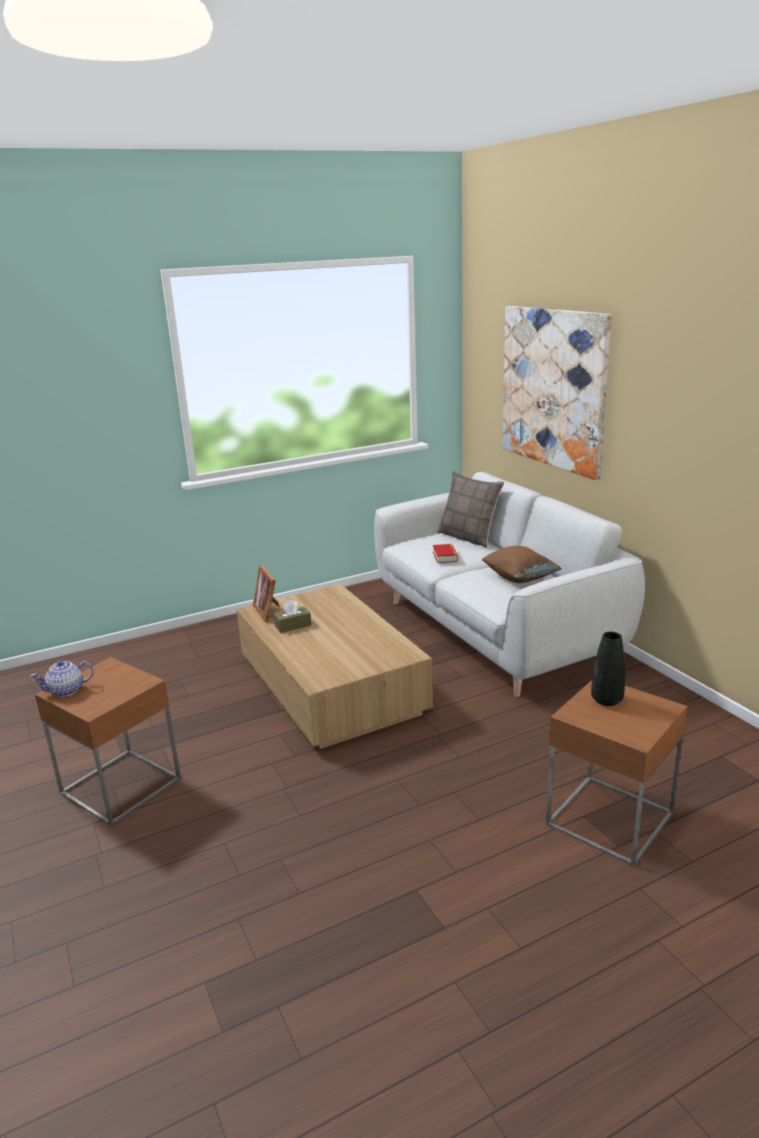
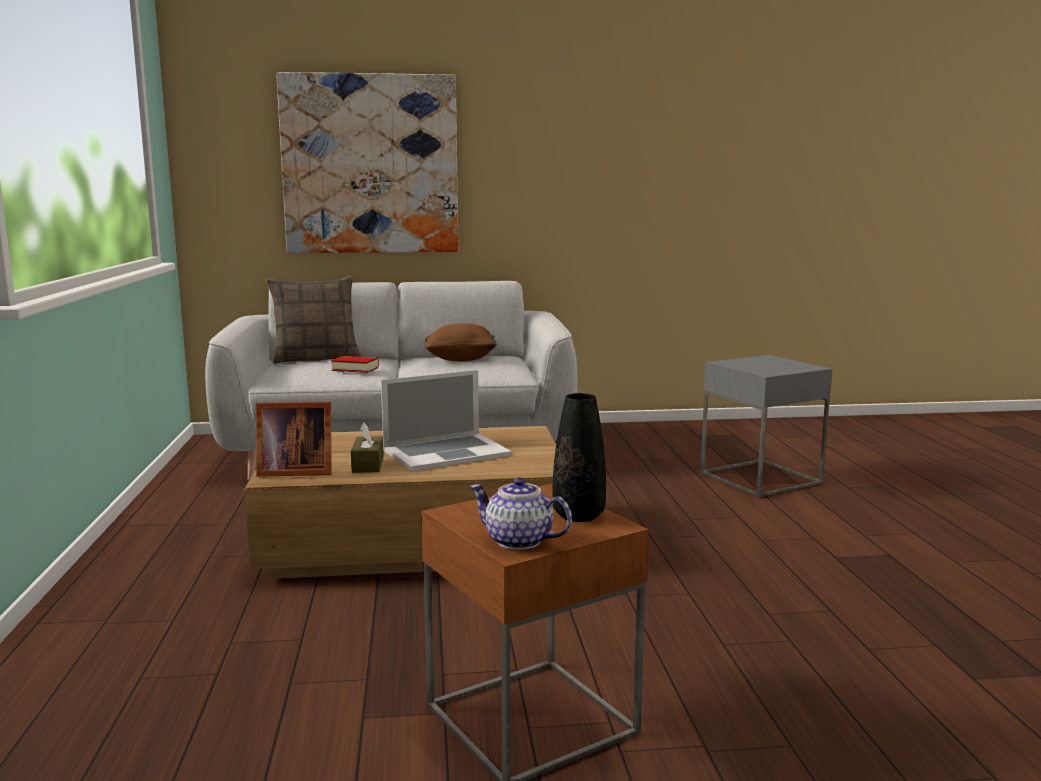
camera: 70 degrees left, 10 degrees down
teapot [30,660,94,697] -> teapot turned 120 degrees clockwise [469,477,572,550]
brown side table [546,680,687,867] -> grey side table [700,355,832,497]
black vase [591,632,625,706] -> black vase moved to [552,393,606,522]
none -> laptop [381,370,512,471]

